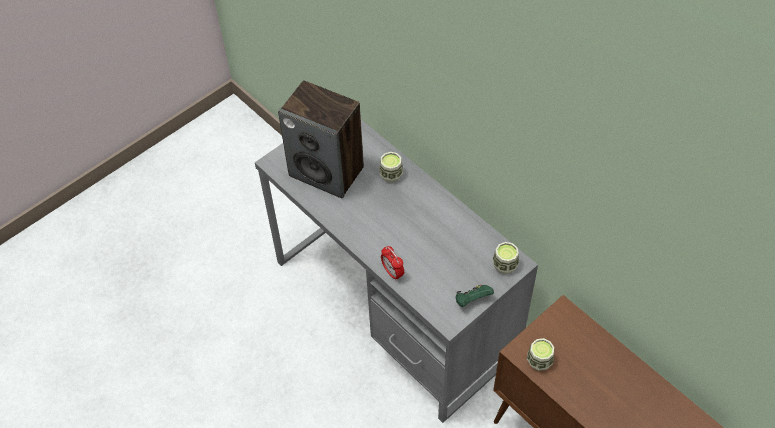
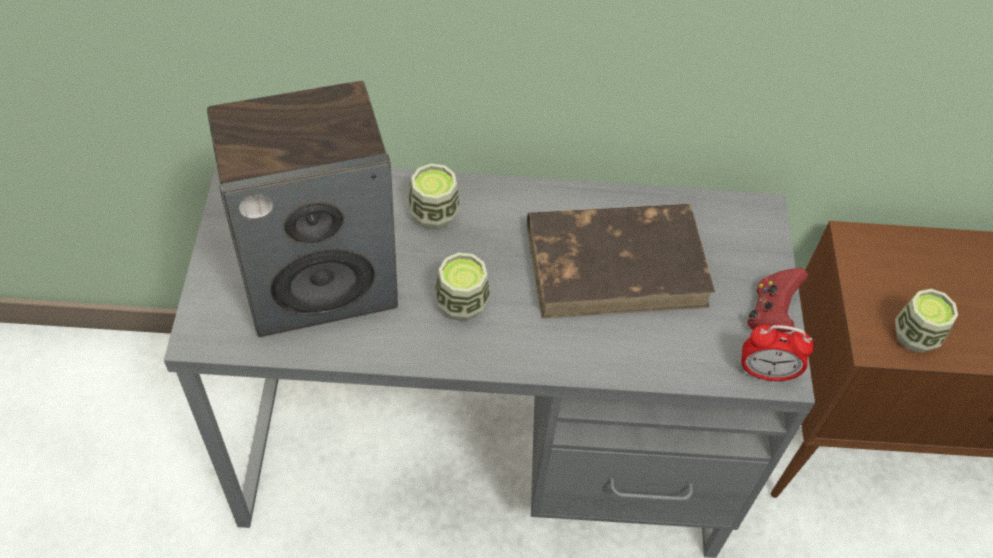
camera: 50 degrees left, 0 degrees up
alarm clock [381,246,404,281] -> alarm clock moved to [741,325,814,382]
green game controller [456,285,494,307] -> red game controller [747,268,808,332]
cup [493,242,519,274] -> cup moved to [435,252,490,321]
none -> brown book [527,204,715,319]

